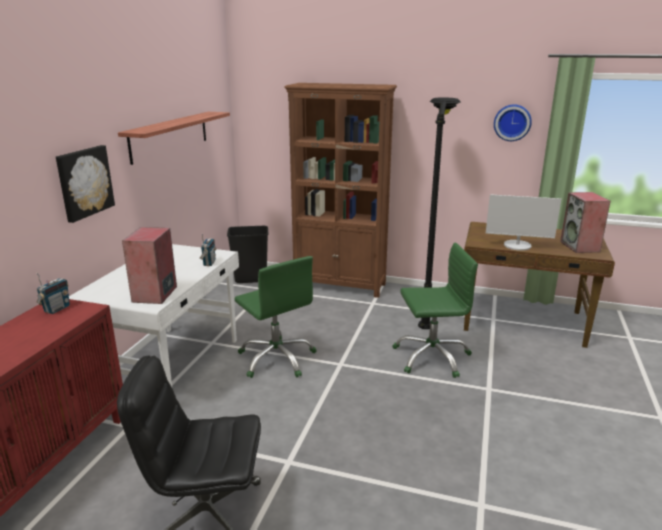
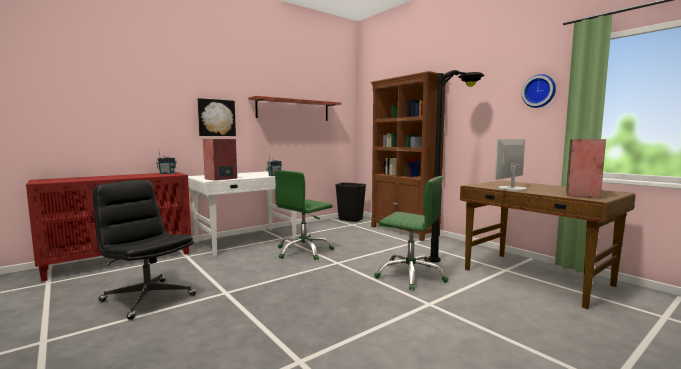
camera: 35 degrees right, 15 degrees down
green office chair [235,256,316,378] -> green office chair turned 45 degrees clockwise [274,170,334,260]
monitor [486,194,561,251] -> monitor turned 90 degrees clockwise [494,139,527,191]

